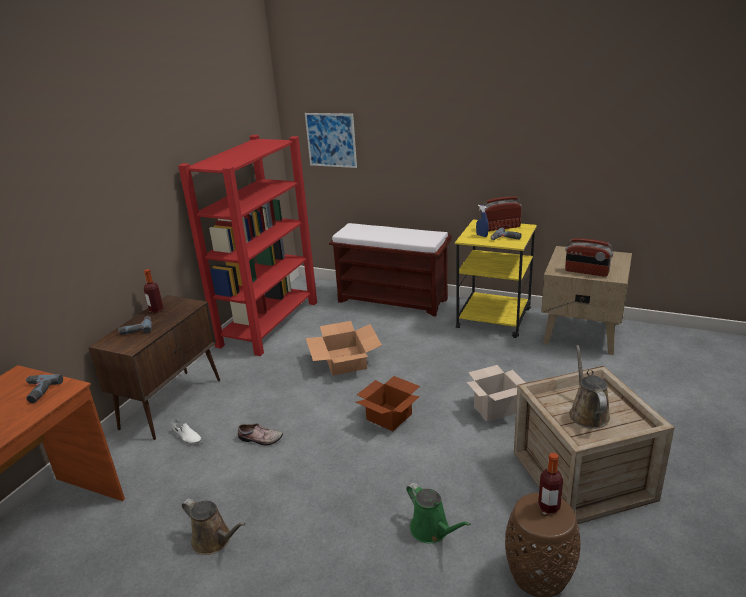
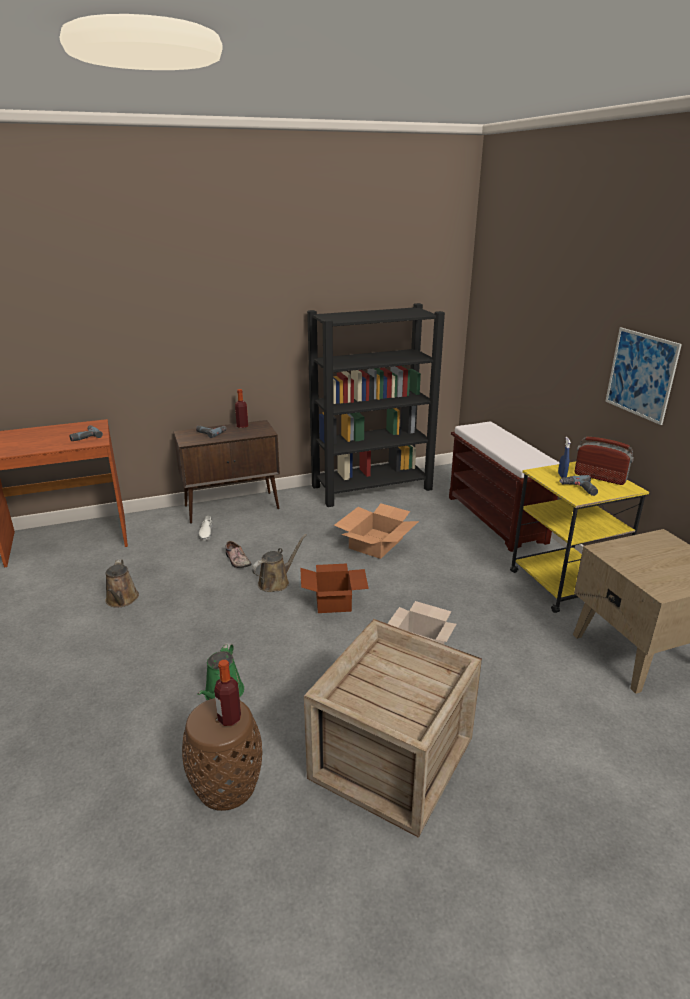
camera: 45 degrees right, 0 degrees up
red bookcase [178,135,317,356] -> black bookcase [307,303,445,507]
picture [305,113,357,168] -> picture moved to [605,328,682,425]
radio [565,238,613,277] -> none
brown watering can [569,345,610,429] -> brown watering can moved to [252,534,307,592]

